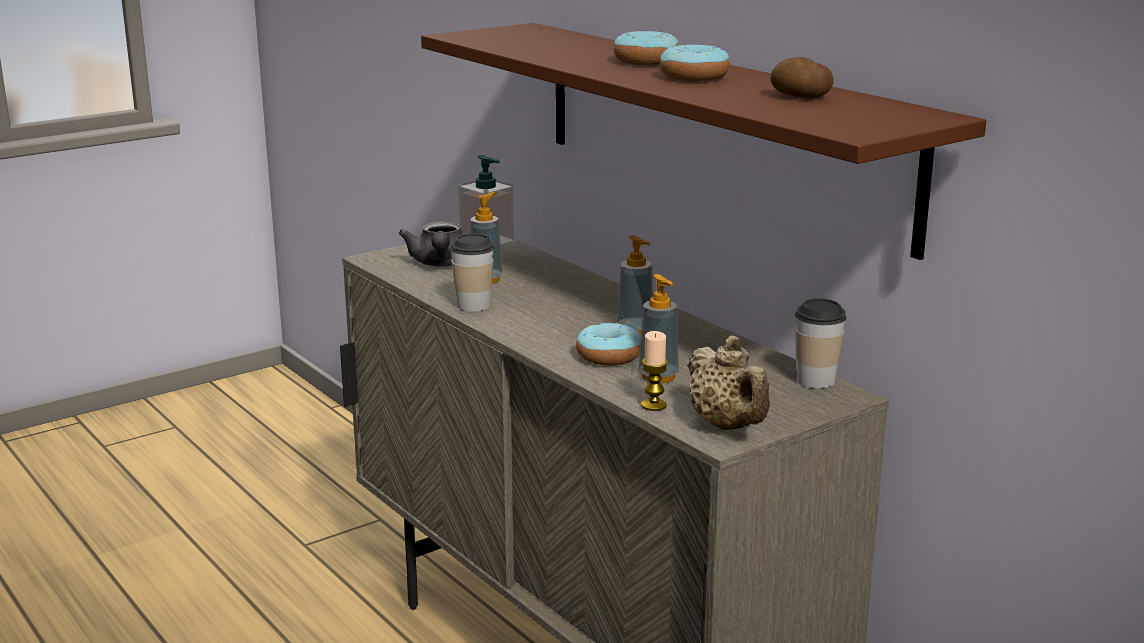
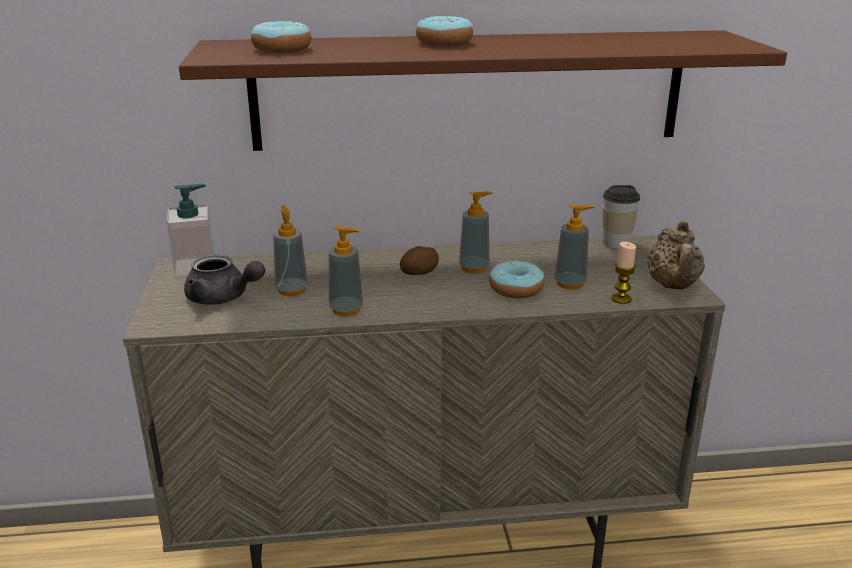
camera: 60 degrees left, 5 degrees up
cup [450,234,494,312] -> soap dispenser [329,225,363,316]
donut [660,44,730,81] -> donut moved to [251,20,311,53]
beige teapot [687,336,770,430] -> beige teapot turned 90 degrees clockwise [647,220,705,289]
potato [770,57,834,99] -> potato moved to [400,246,439,275]

